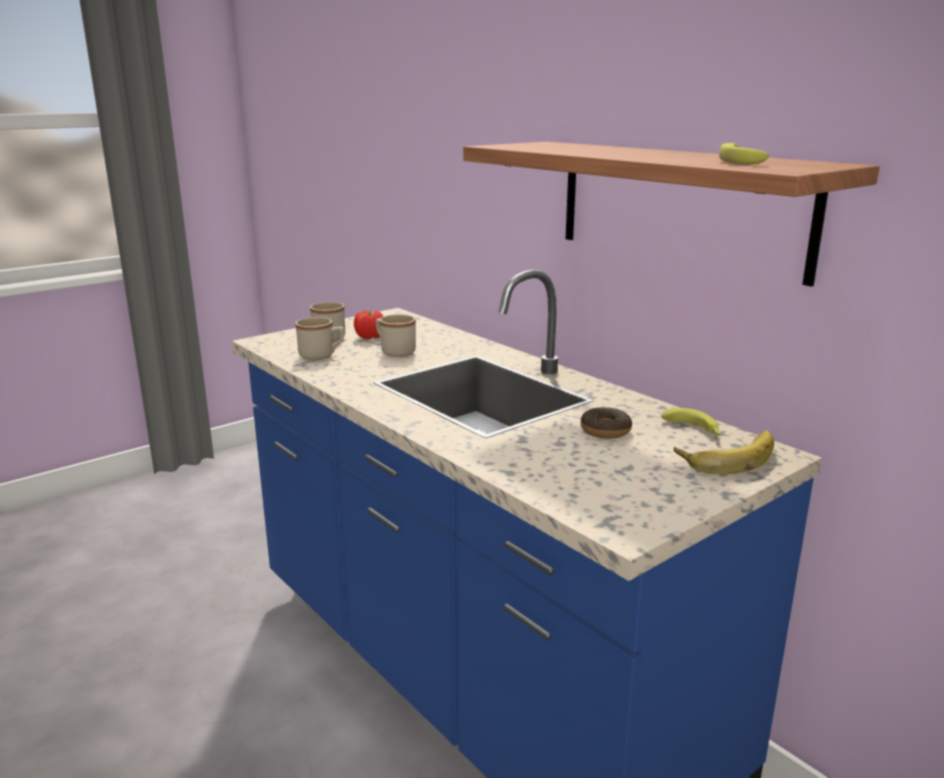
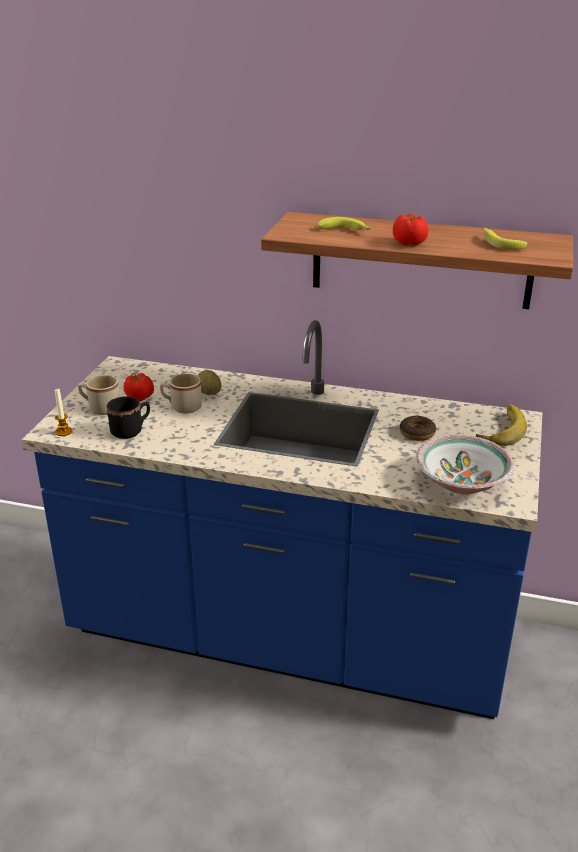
camera: 35 degrees left, 10 degrees up
beige mug [295,317,344,360] -> black mug [107,397,150,439]
banana [661,408,721,436] -> banana moved to [318,217,371,230]
none -> candle [55,388,72,436]
none -> potato [197,370,221,395]
none -> tomato [393,214,428,246]
none -> bowl [416,435,514,494]

